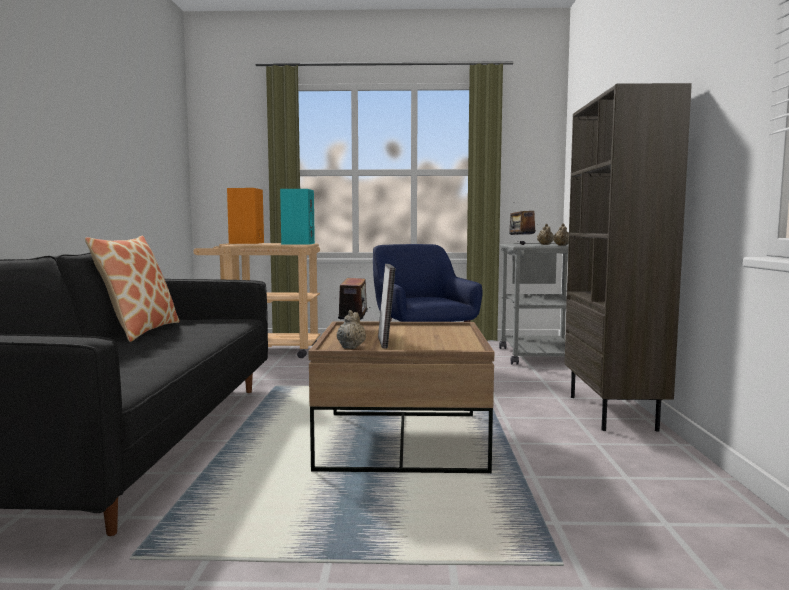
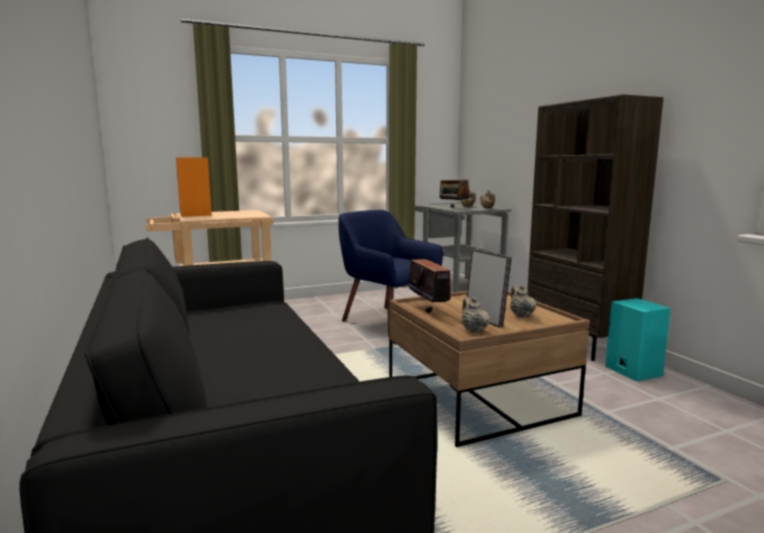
camera: 25 degrees left, 5 degrees up
pillow [85,235,180,342] -> none
turquoise speaker [280,189,315,245] -> turquoise speaker moved to [605,298,671,381]
none -> beige teapot [510,285,537,317]

